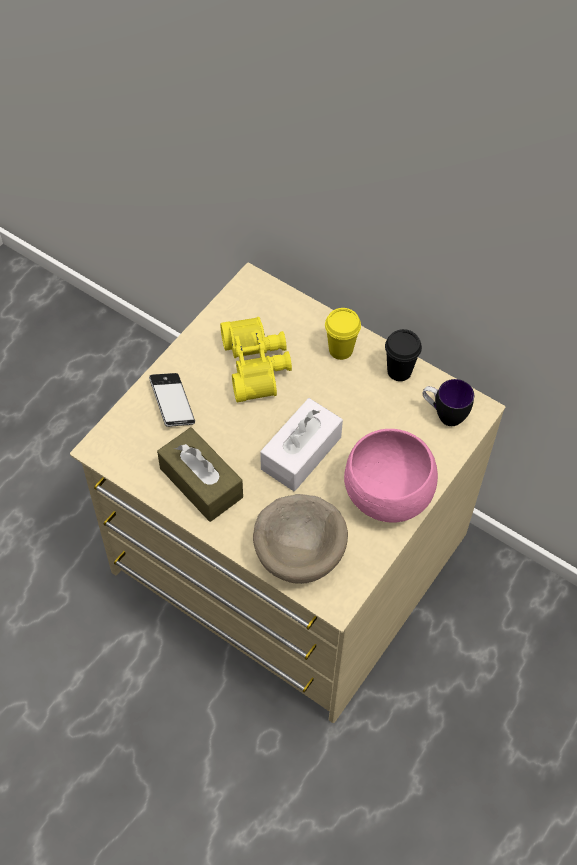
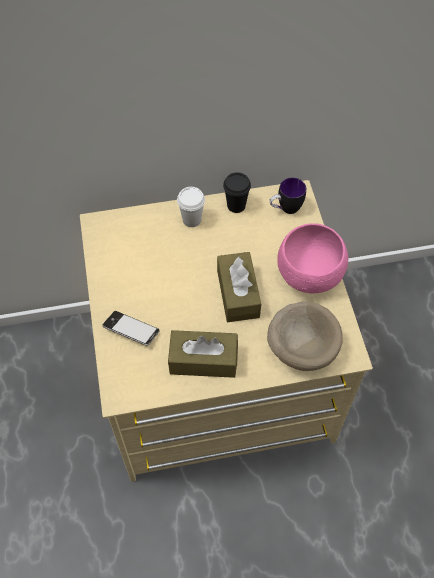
camera: 45 degrees left, 0 degrees up
yellow binoculars [220,317,292,402] -> none
white tissue box [260,398,343,491] -> brown tissue box [217,252,261,322]
yellow cup [325,308,361,360] -> white cup [177,187,205,227]

